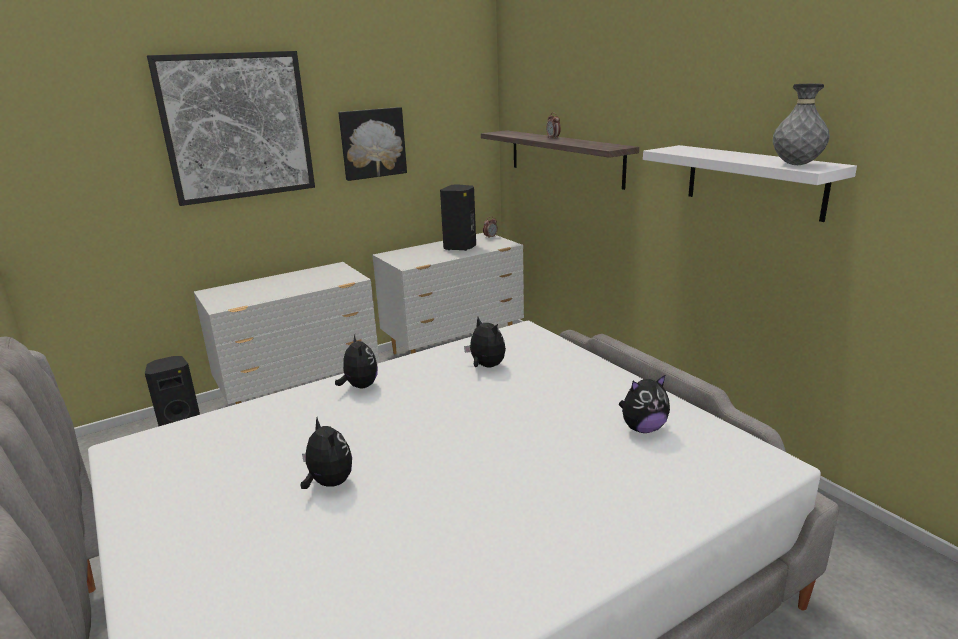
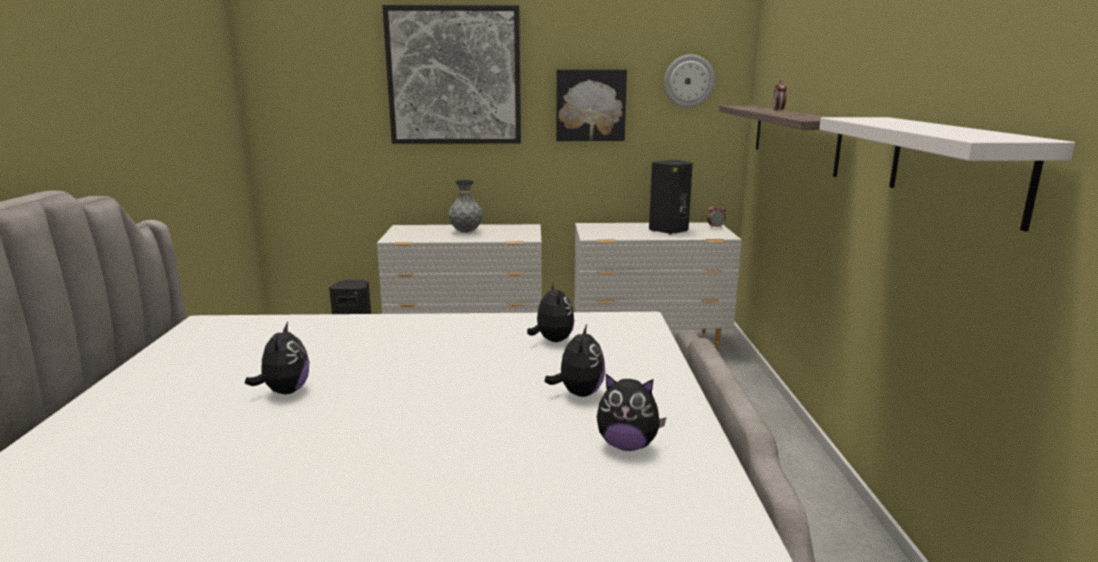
camera: 30 degrees right, 5 degrees down
plush toy [335,335,378,389] -> plush toy moved to [544,324,605,397]
grey vase [773,84,830,165] -> grey vase moved to [448,180,483,233]
none -> wall clock [664,54,715,108]

